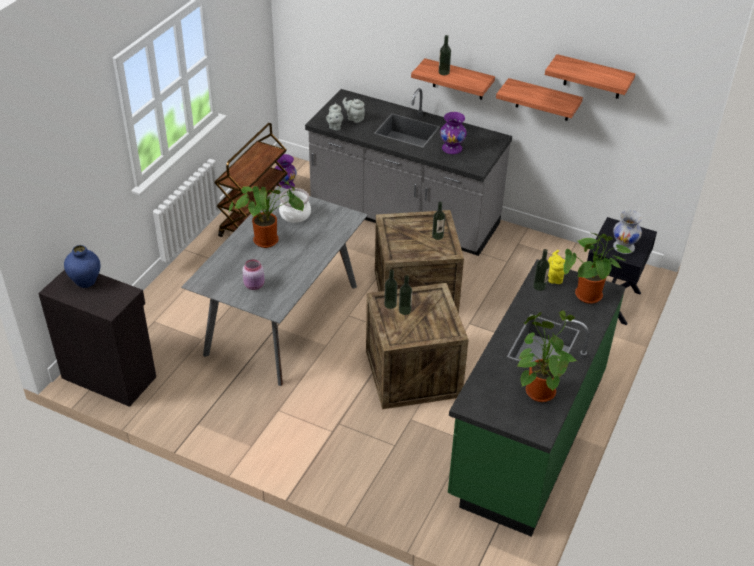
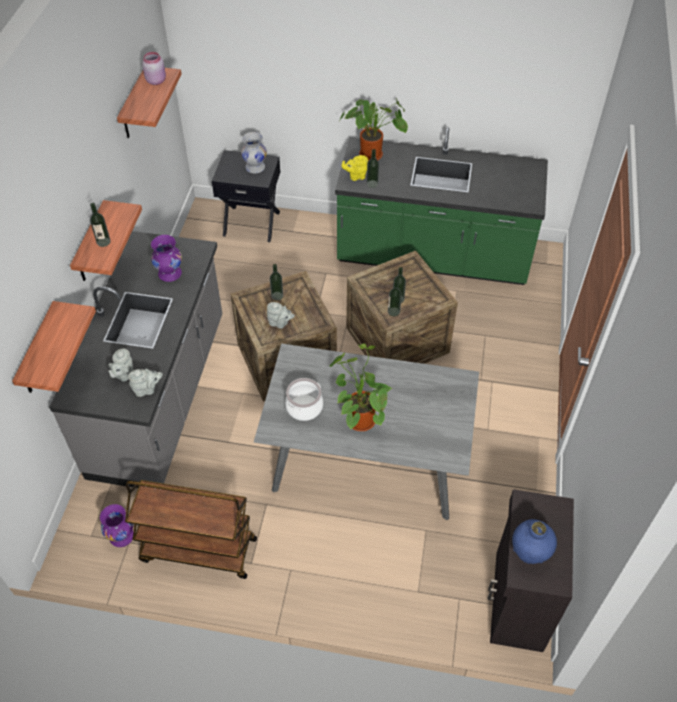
camera: 105 degrees left, 10 degrees up
pink jar [242,259,265,290] -> pink jar moved to [142,52,166,85]
shelf [496,78,583,121] -> shelf moved to [12,301,96,393]
potted plant [518,310,577,402] -> none
none -> grey teapot [267,302,295,329]

